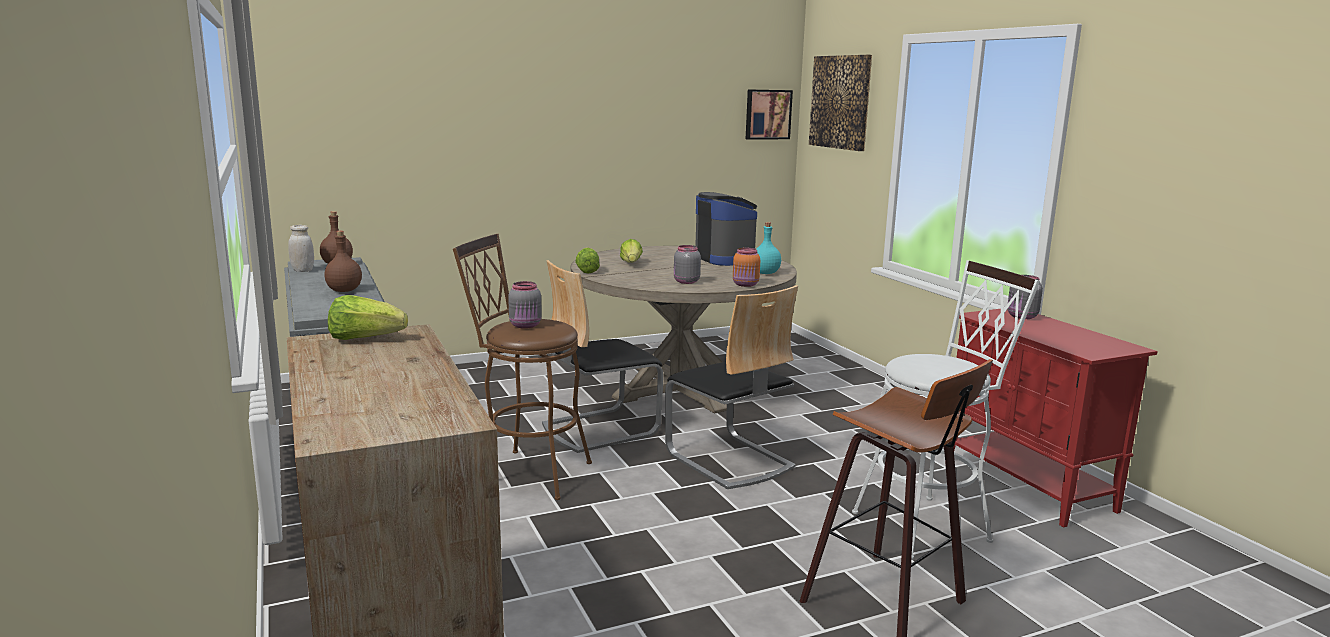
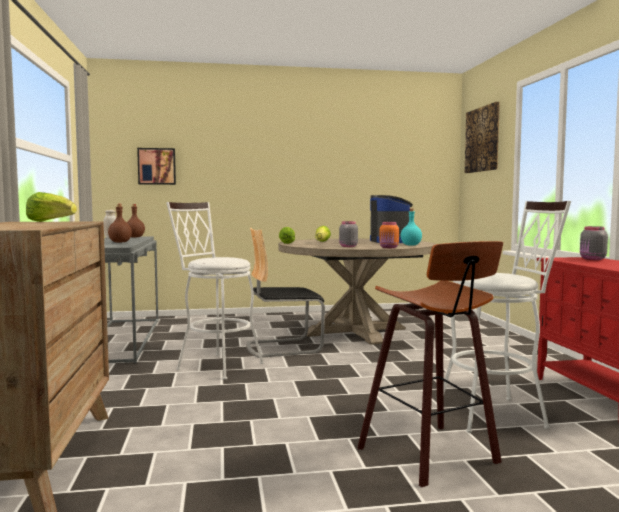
camera: 15 degrees right, 10 degrees down
brown stool [453,234,592,500] -> white stool [166,202,264,379]
grey jar [508,281,542,329] -> none
chair [665,285,798,489] -> none
picture [746,89,793,140] -> picture moved to [137,148,176,185]

